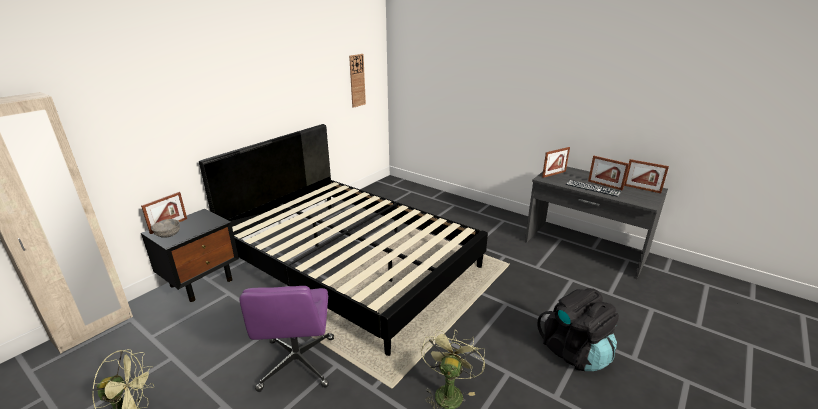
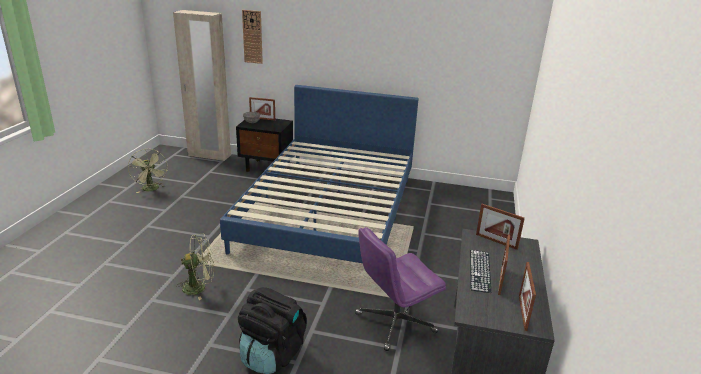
camera: 65 degrees right, 0 degrees up
black bed [199,124,488,356] -> blue bed [220,85,419,263]
purple office chair [240,286,334,392] -> purple office chair moved to [355,227,446,351]
wall clock [349,54,366,108] -> wall clock moved to [242,10,263,64]

